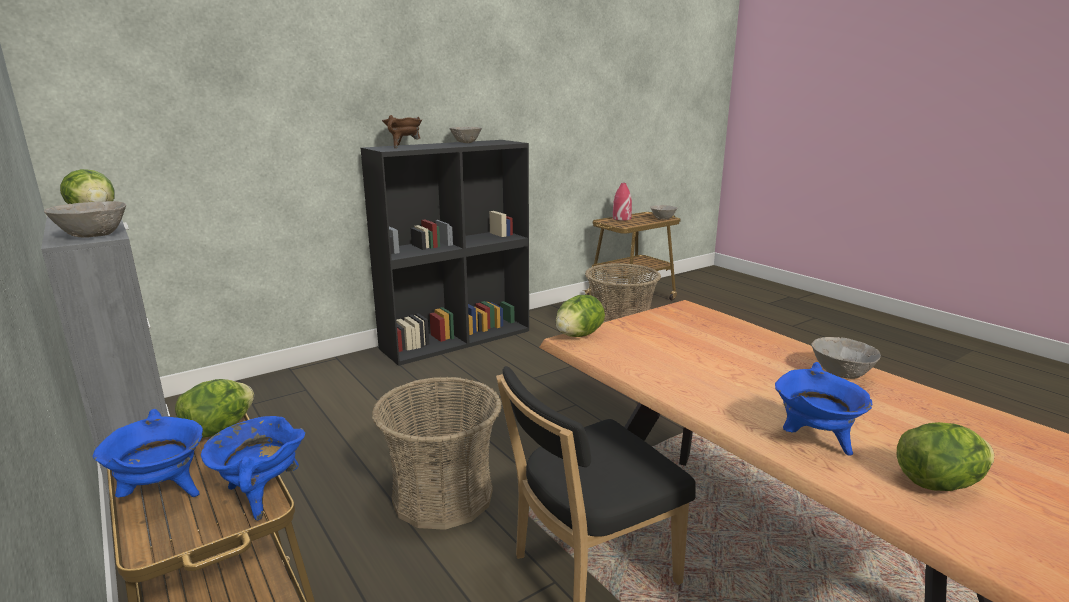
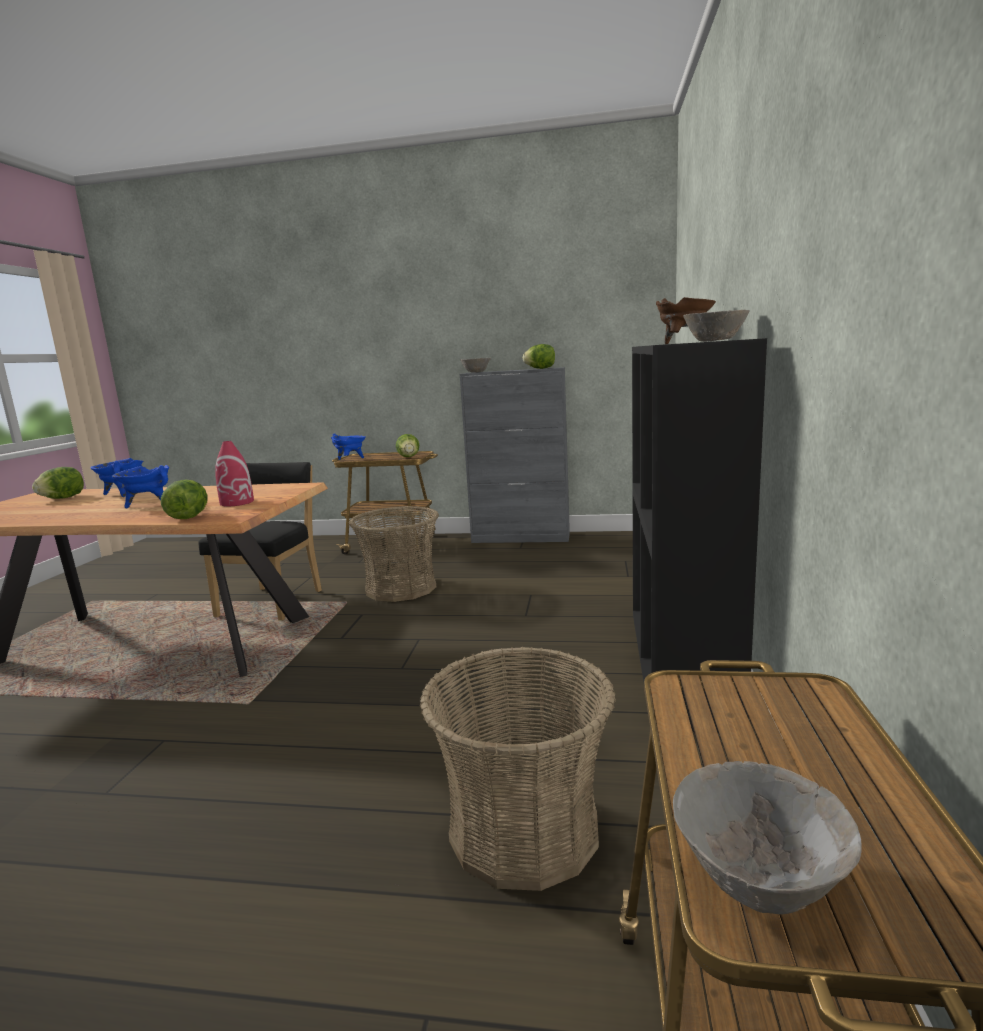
camera: 135 degrees right, 5 degrees down
blue cooking pot [93,409,203,498] -> blue cooking pot moved to [112,465,169,508]
lettuce [555,295,605,337] -> lettuce moved to [161,480,208,519]
red vase [613,183,632,221] -> red vase moved to [215,441,254,506]
grey bowl [811,337,881,379] -> none

